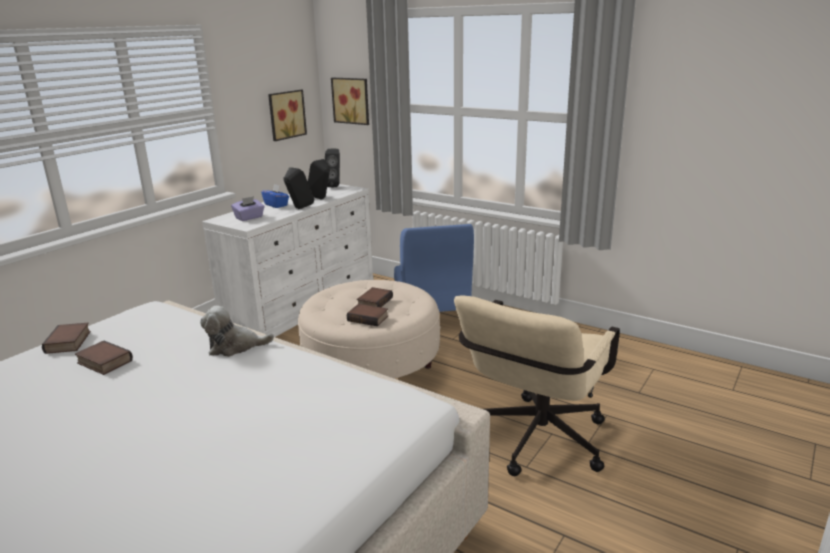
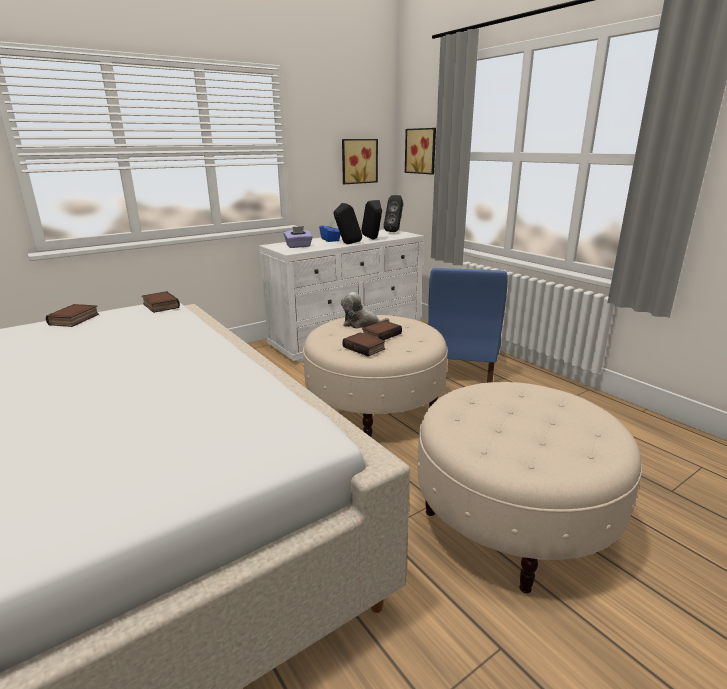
camera: 20 degrees right, 0 degrees up
book [75,341,133,375] -> book moved to [142,291,180,313]
plush toy [200,305,274,357] -> plush toy moved to [341,292,390,329]
beige office chair [454,295,620,476] -> beige ottoman [417,382,642,593]

